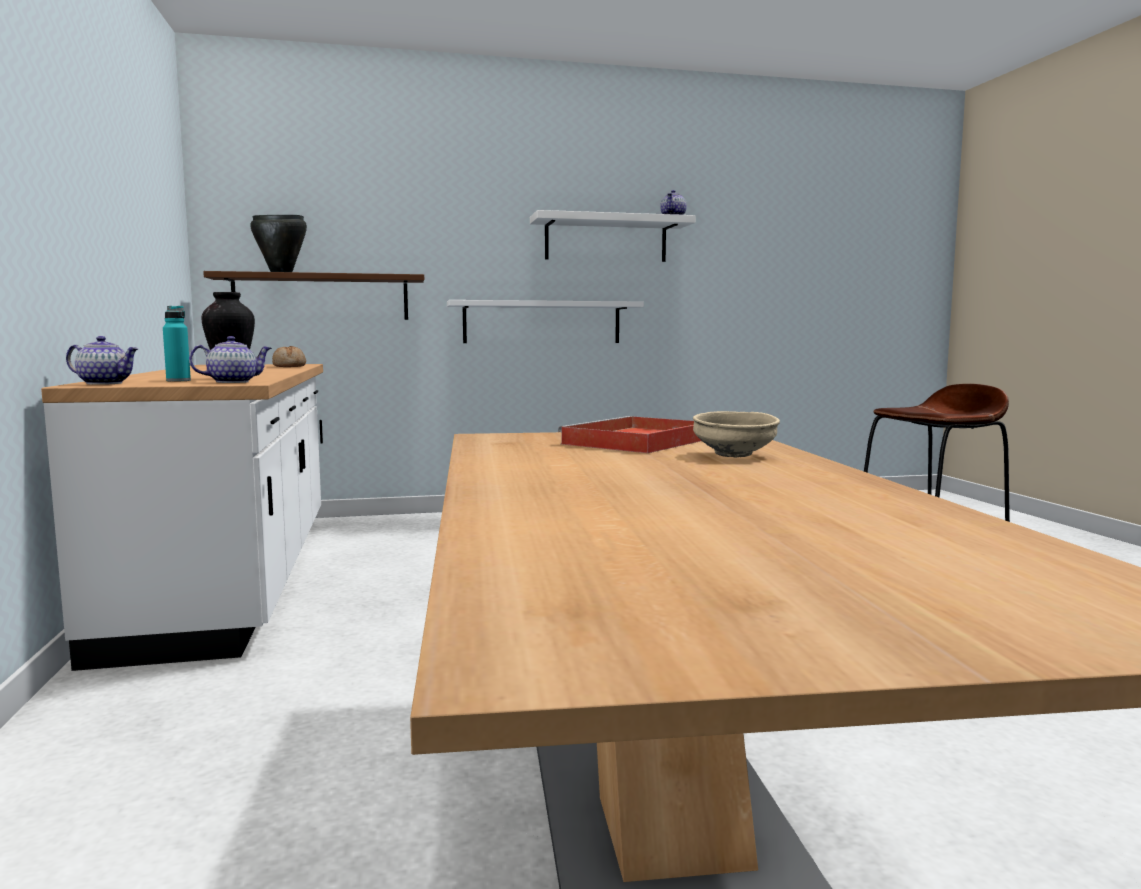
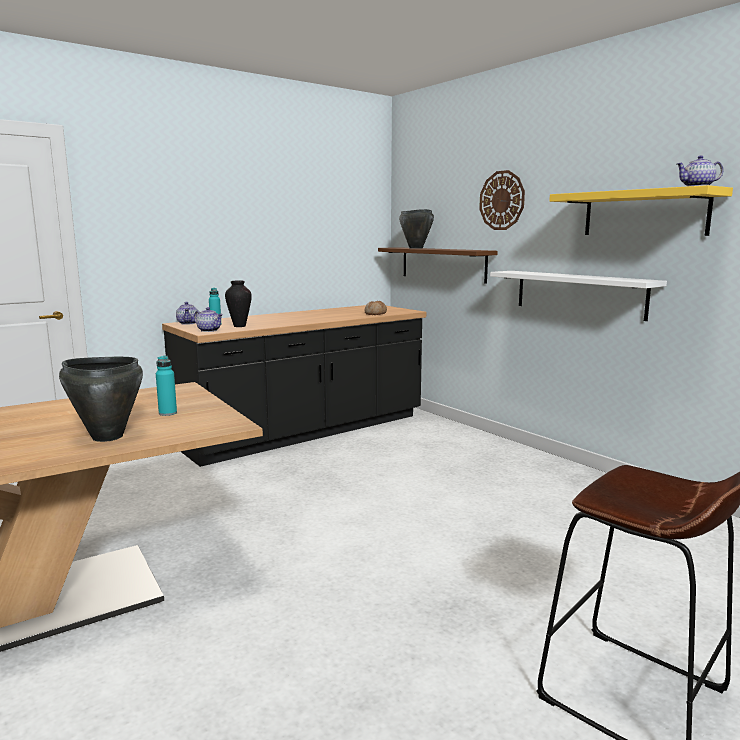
camera: 65 degrees right, 5 degrees up
white counter [41,364,323,671] -> black counter [162,305,426,467]
white shelf [530,210,696,262] -> yellow shelf [549,185,733,236]
red tray [558,416,701,453] -> turquoise bottle [156,356,177,416]
beige bowl [693,411,780,457] -> black cooking pot [59,357,143,442]
none -> wall clock [479,170,525,230]

